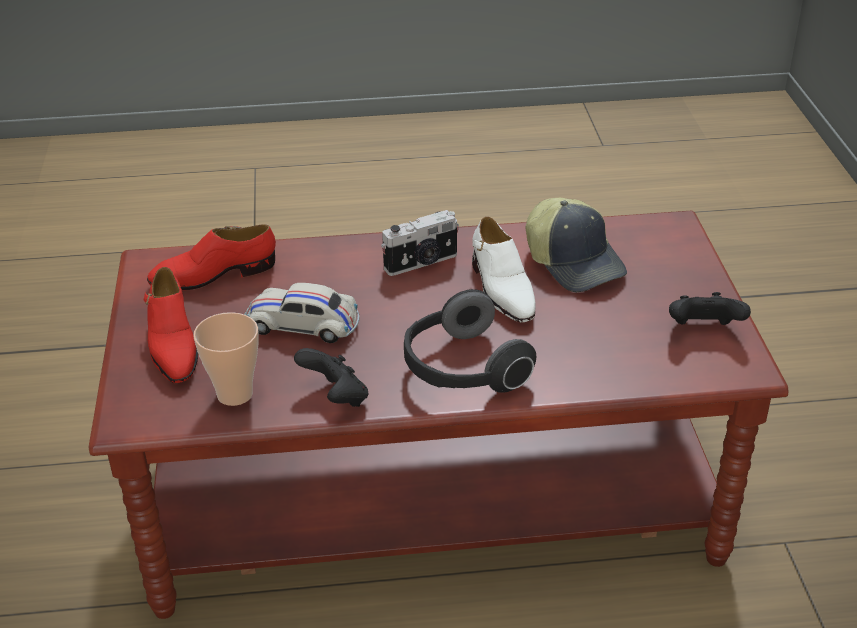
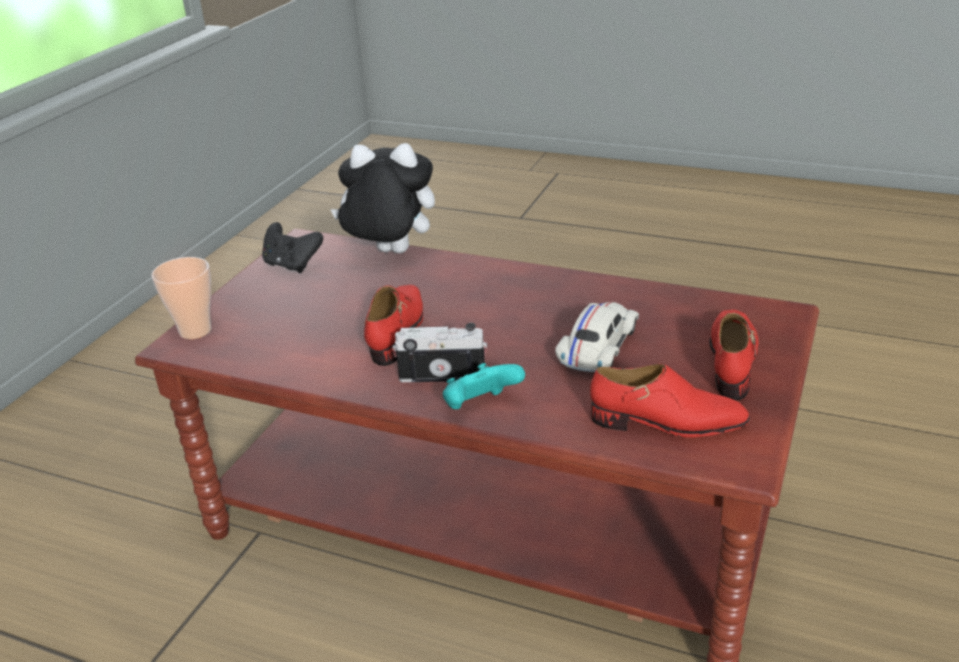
camera: 150 degrees left, 5 degrees down
cup [193,312,259,406] -> cup moved to [152,257,211,339]
white toy car [244,283,359,343] -> white toy car turned 105 degrees counterclockwise [555,302,639,372]
black game controller [294,348,368,407] -> none
headphones [404,289,536,393] -> none
white shoe [472,217,535,322] -> red shoe [364,285,423,366]
cap [526,198,627,292] -> none
none -> plush toy [330,143,435,253]
none -> turquoise game controller [443,363,525,409]

